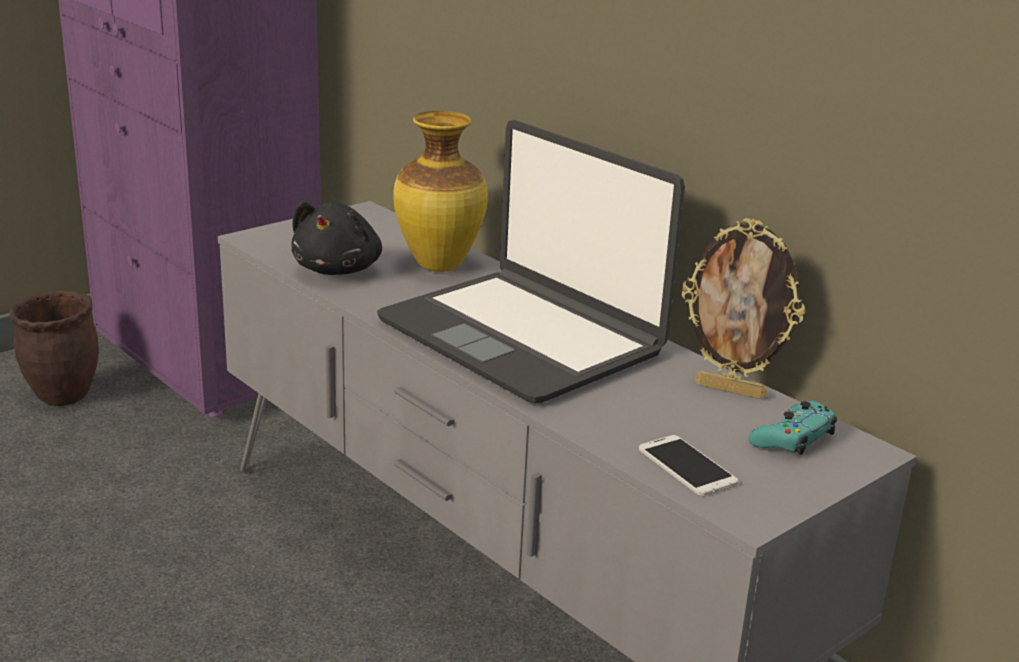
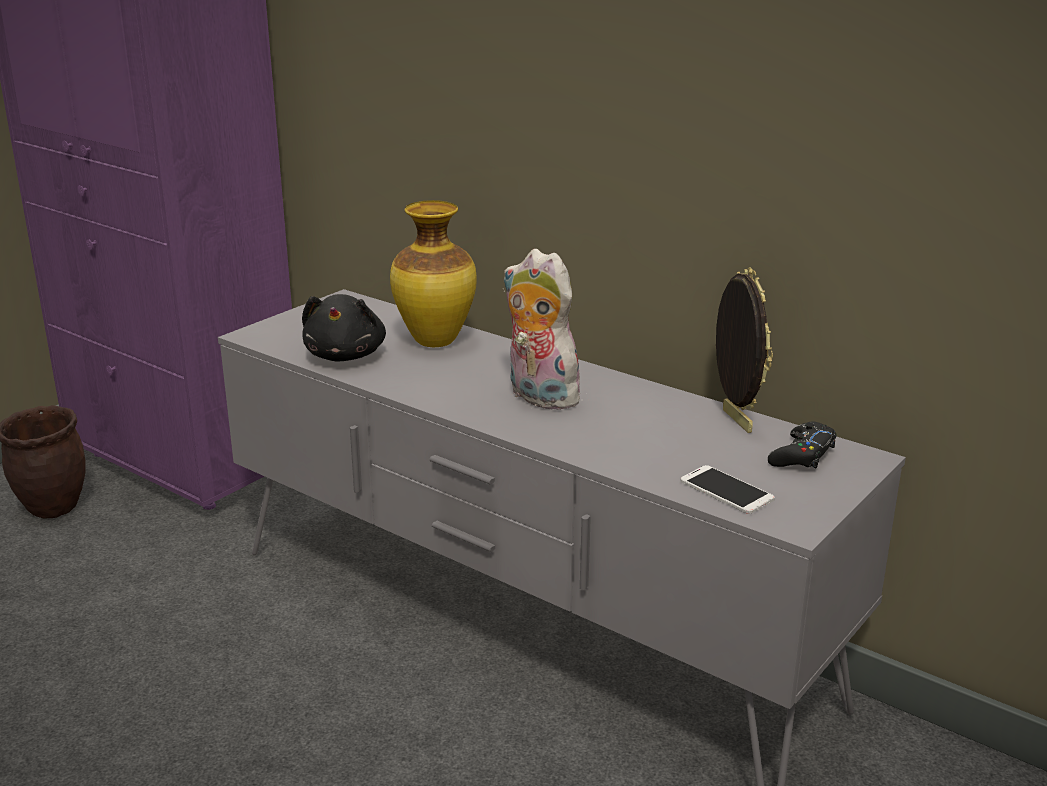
camera: 10 degrees left, 0 degrees up
laptop [377,120,685,403] -> plush toy [503,249,582,410]
picture frame [682,218,805,399] -> picture frame turned 120 degrees counterclockwise [716,267,773,433]
turquoise game controller [749,401,837,455] -> black game controller [768,421,837,468]

